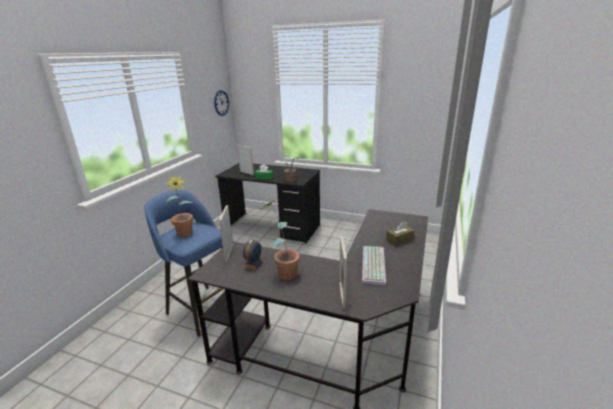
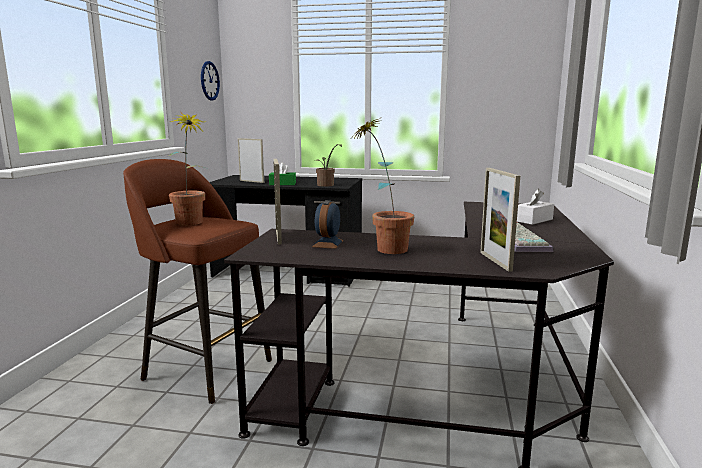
camera: 10 degrees left, 10 degrees down
blue stool [144,190,223,337] -> brown stool [123,159,272,404]
brown tissue box [386,221,415,246] -> white tissue box [517,189,554,225]

